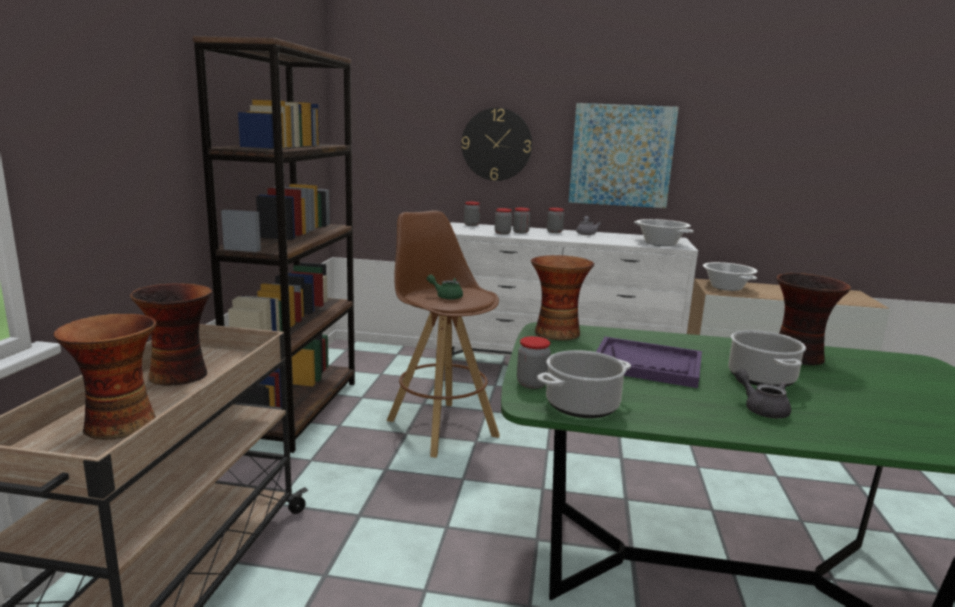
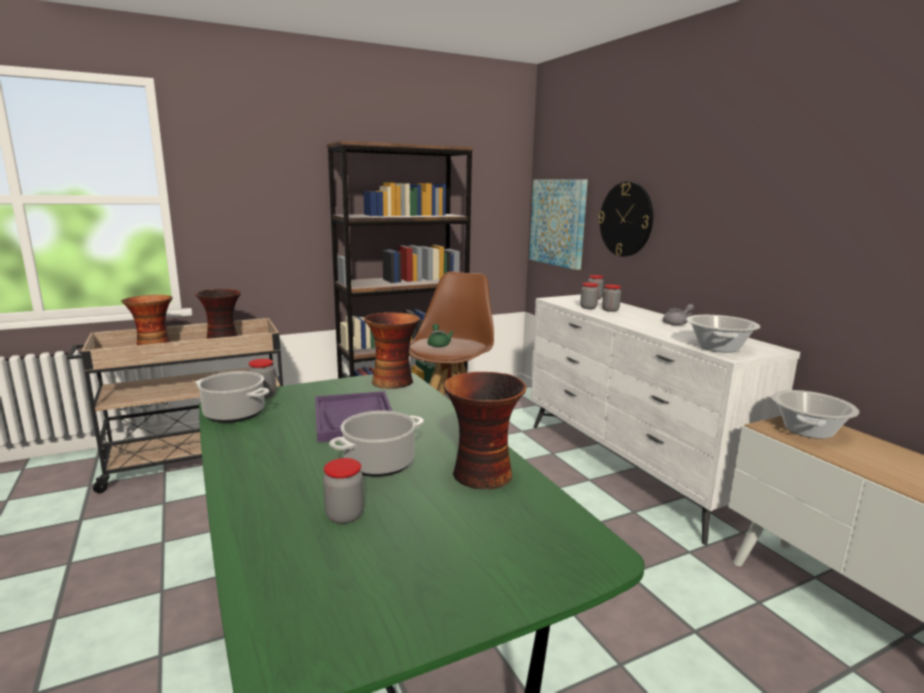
camera: 55 degrees right, 0 degrees up
jar [547,208,564,233] -> jar moved to [323,458,364,524]
picture [569,103,679,208] -> picture moved to [529,179,588,270]
grey teapot [734,369,791,419] -> none

